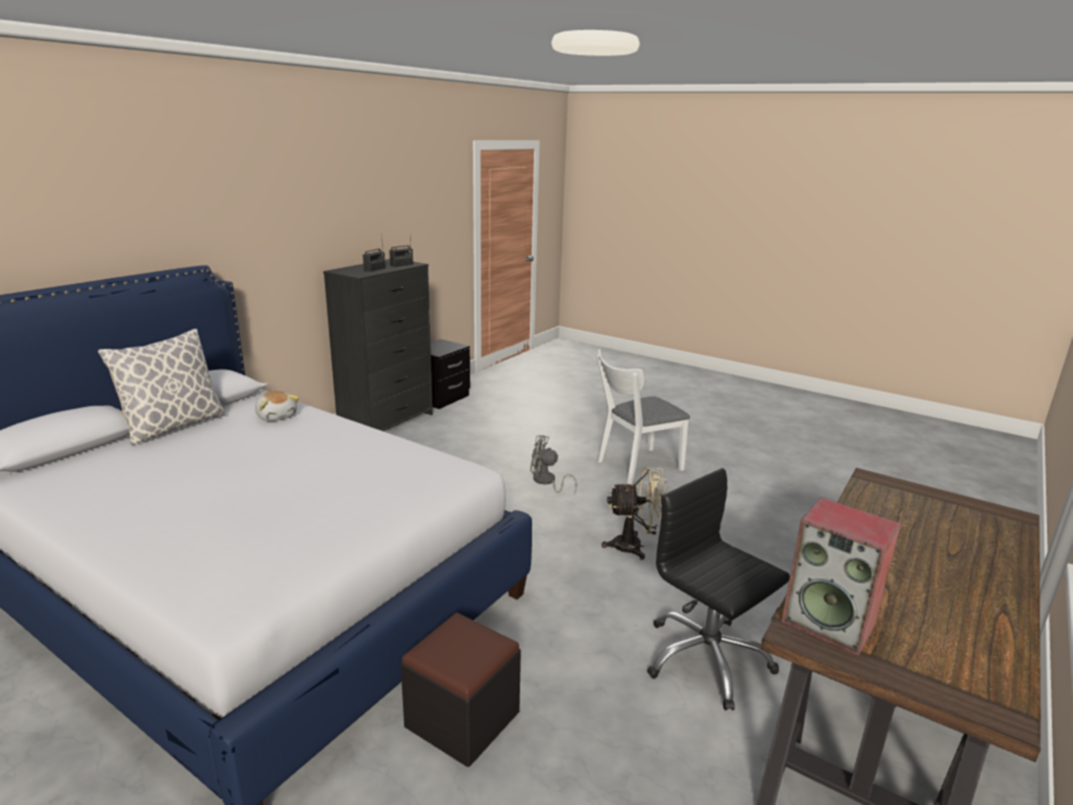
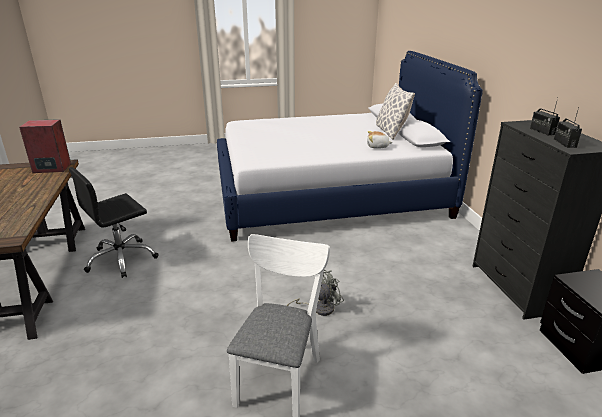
camera: 135 degrees right, 5 degrees up
black ottoman [401,613,521,767] -> none
beige fan [602,467,667,560] -> none
black office chair [647,468,790,710] -> black office chair turned 135 degrees clockwise [69,167,159,278]

